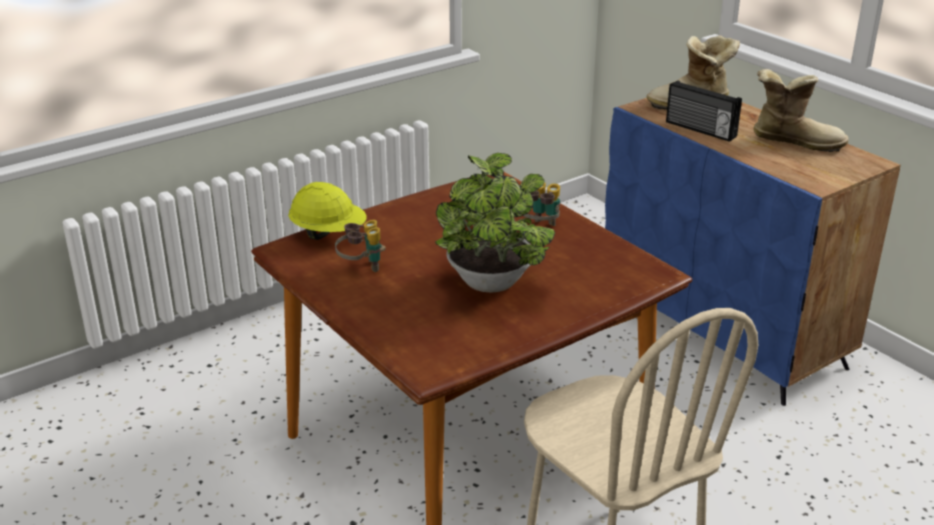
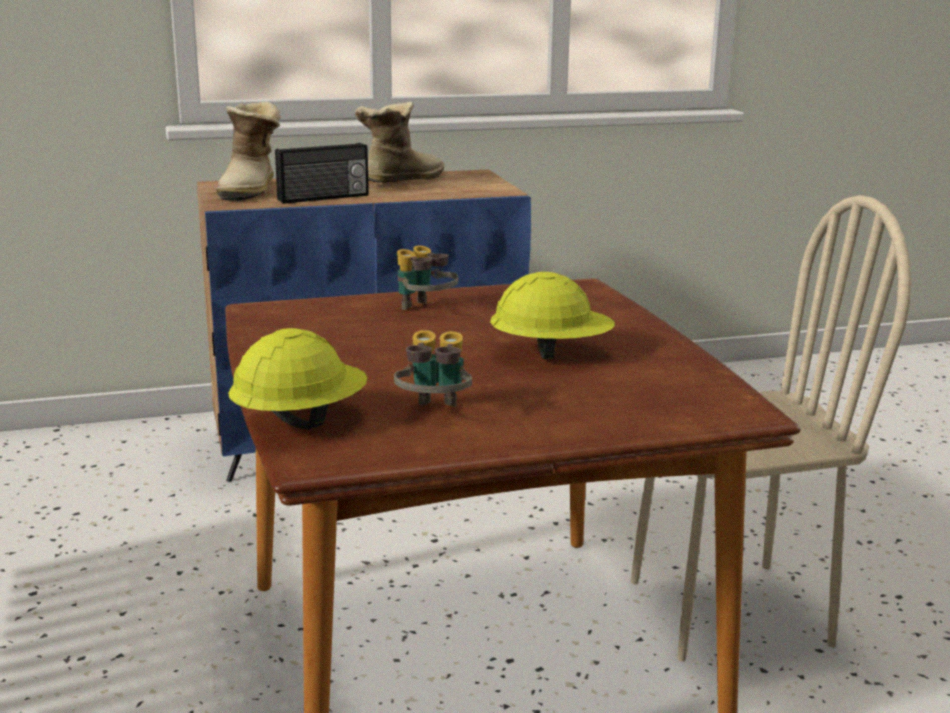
camera: 70 degrees left, 10 degrees down
potted plant [435,153,555,293] -> yellow hard hat [490,272,615,359]

